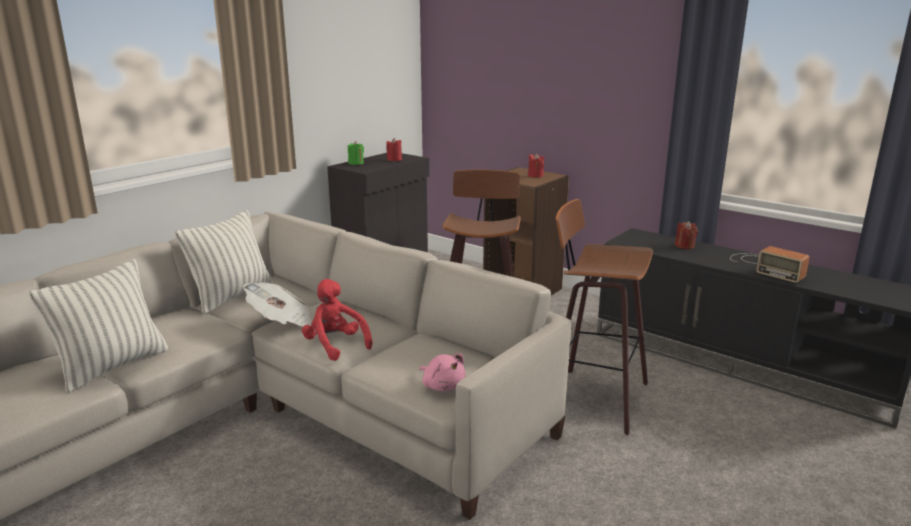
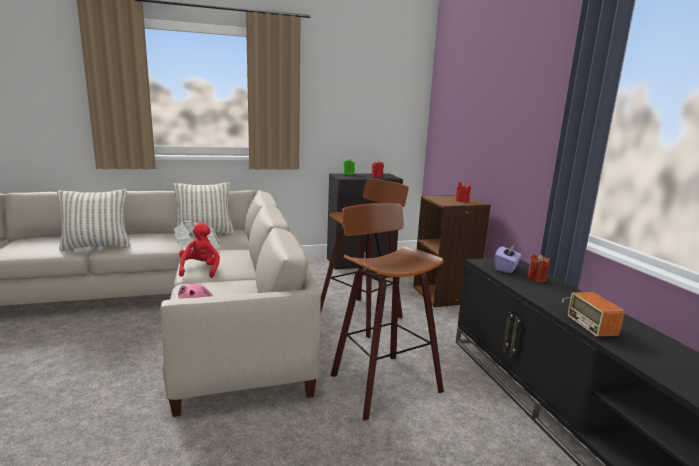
camera: 35 degrees right, 5 degrees down
none -> purple tissue box [494,244,521,273]

